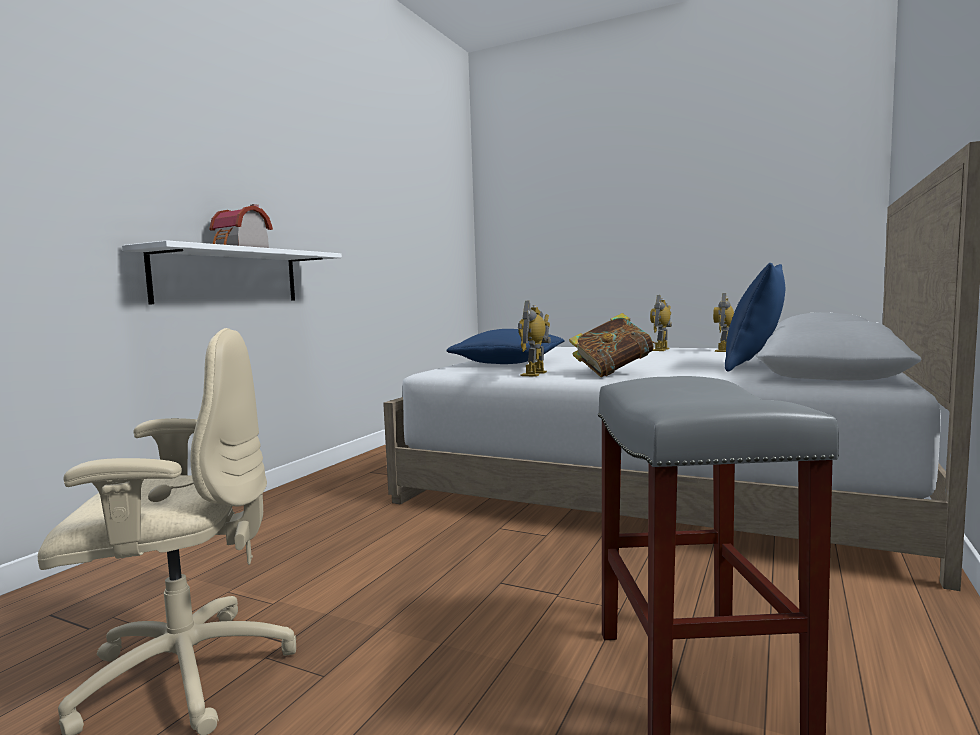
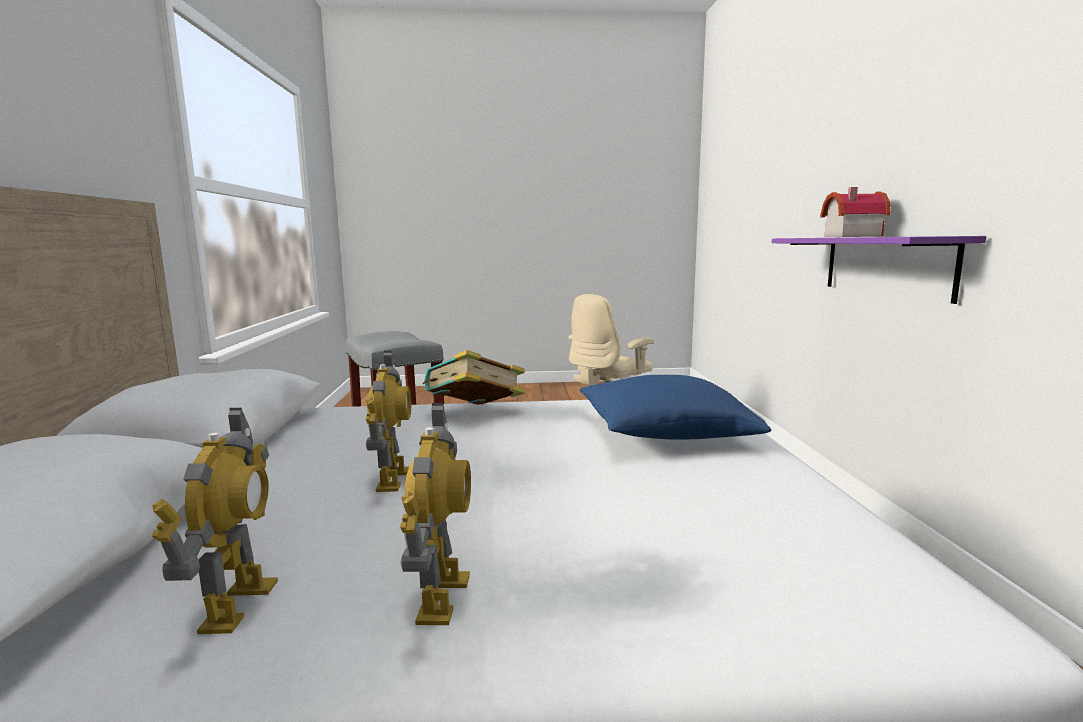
camera: 150 degrees right, 5 degrees up
white shelf [122,240,342,304] -> purple shelf [772,236,986,304]
toy robot [518,301,551,377] -> toy robot moved to [366,351,411,492]
blue pillow [725,263,785,372] -> none

